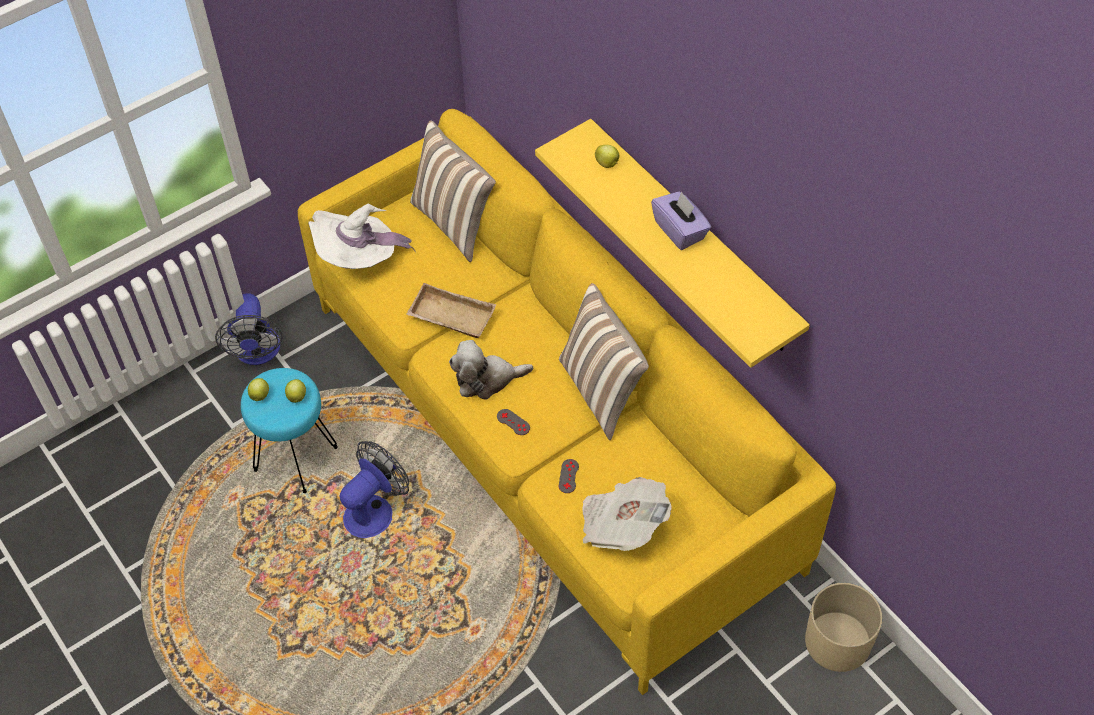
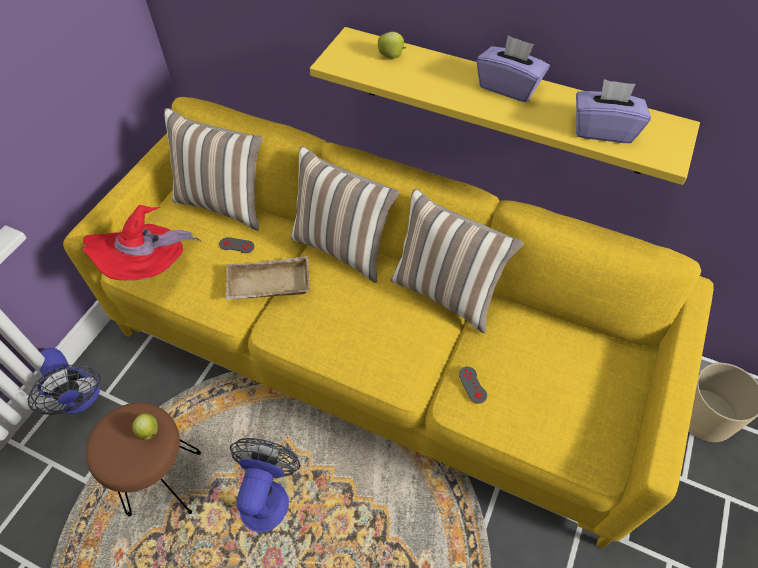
camera: 30 degrees left, 0 degrees up
turquoise stool [241,368,338,493] -> brown stool [86,402,201,517]
apple [248,378,269,401] -> none
white hat [308,203,416,269] -> red hat [81,205,202,280]
plush toy [449,340,533,400] -> none
grey game controller [497,409,530,435] -> grey game controller moved to [219,237,254,253]
newspaper [583,477,672,551] -> none
none -> pillow [290,146,400,283]
none -> purple tissue box [576,79,651,143]

